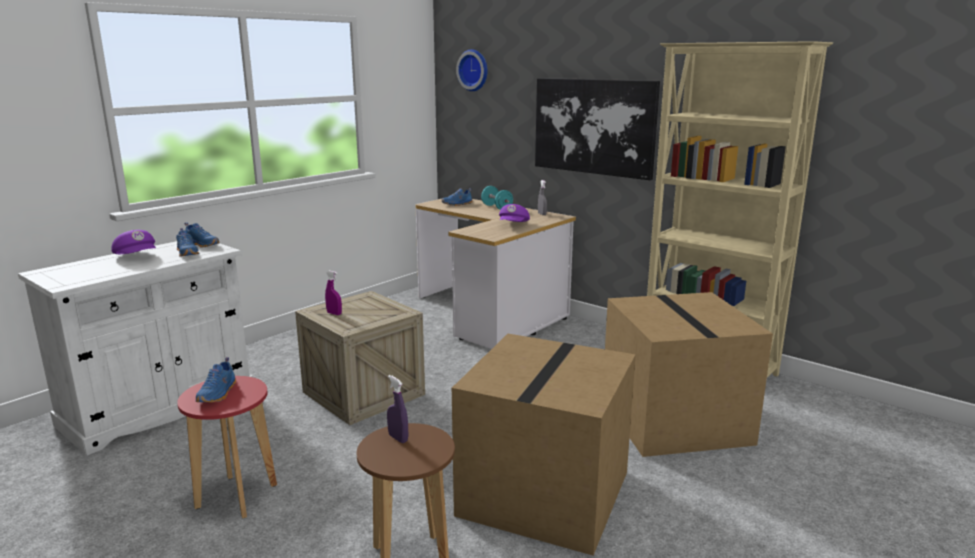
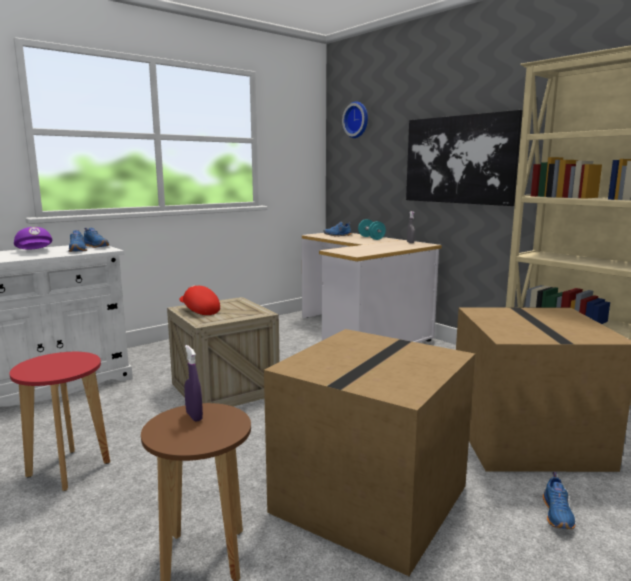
camera: 10 degrees right, 5 degrees down
blue shoe [196,357,236,402] -> blue shoe moved to [543,472,575,529]
purple spray bottle [325,271,342,315] -> red cap [179,285,220,315]
purple cap [499,204,530,222] -> none

